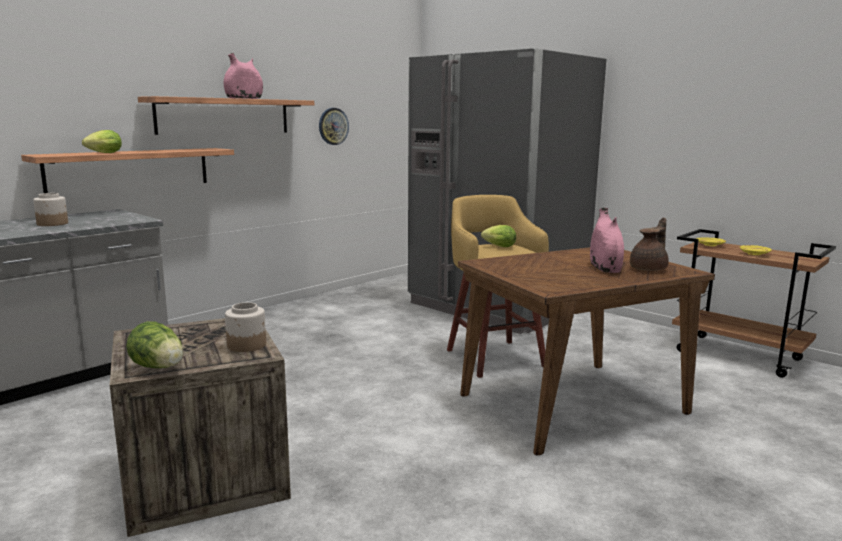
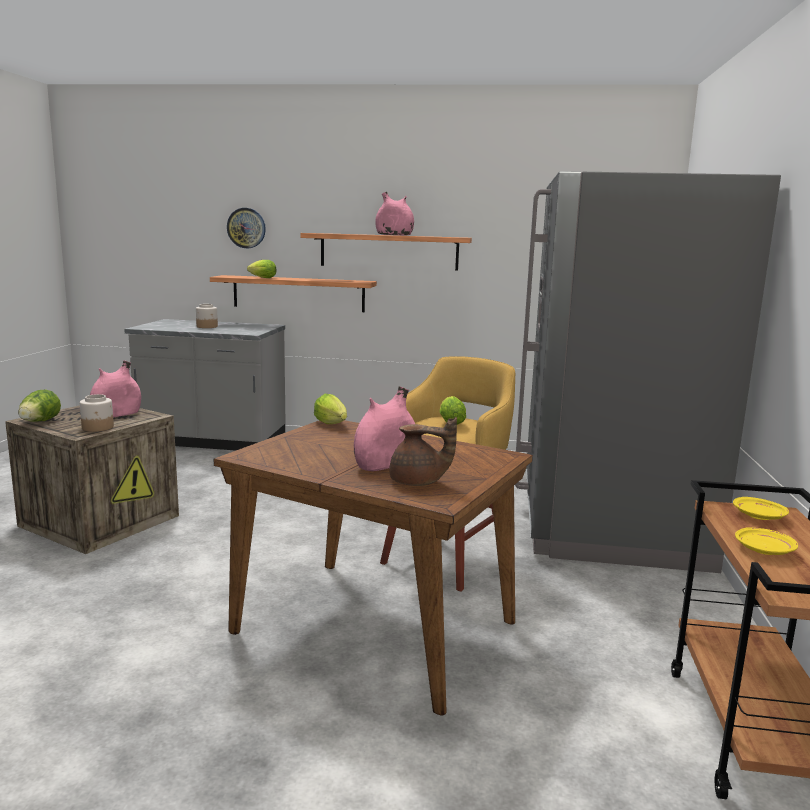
camera: 55 degrees right, 0 degrees up
wall clock [319,108,349,145] -> wall clock moved to [227,208,266,248]
none -> pink vase [90,360,141,418]
none -> lettuce [314,394,347,424]

